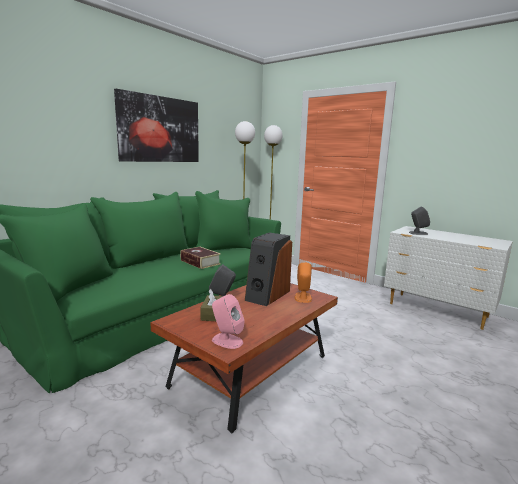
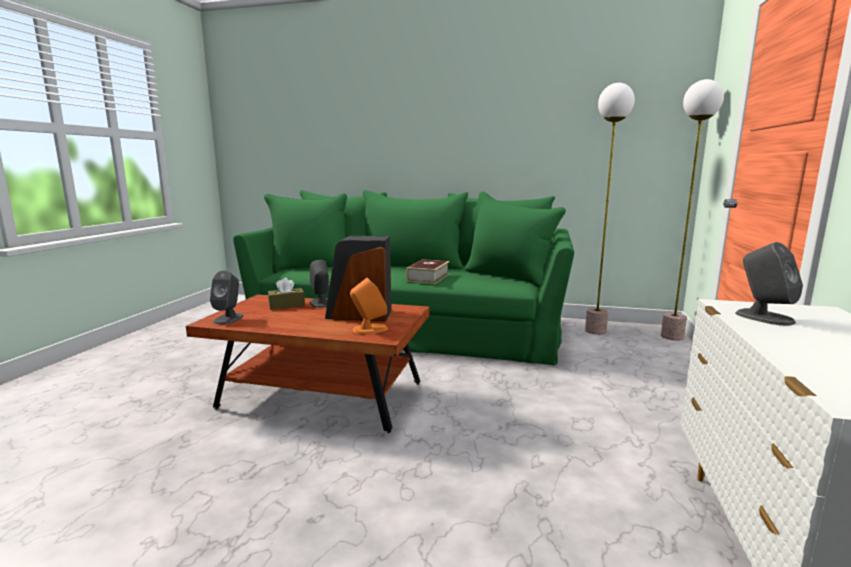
camera: 65 degrees right, 0 degrees up
picture [114,89,199,162] -> none
pink speaker [212,294,245,349] -> grey speaker [210,270,243,324]

